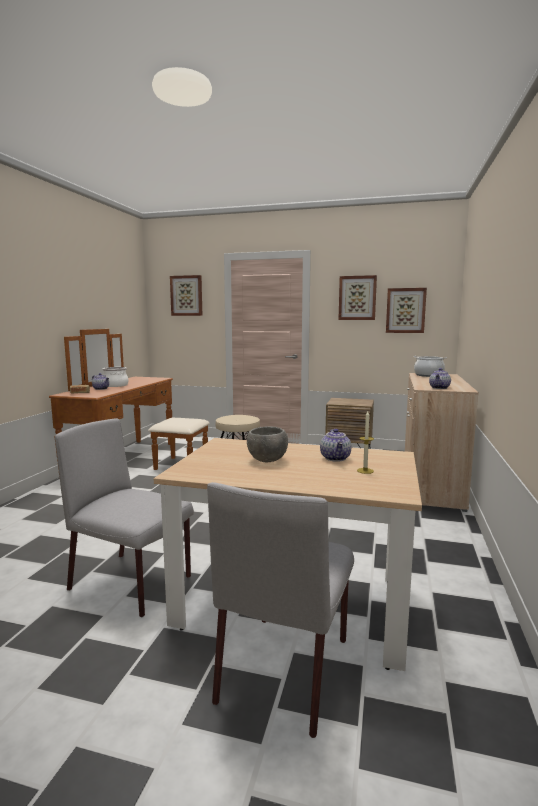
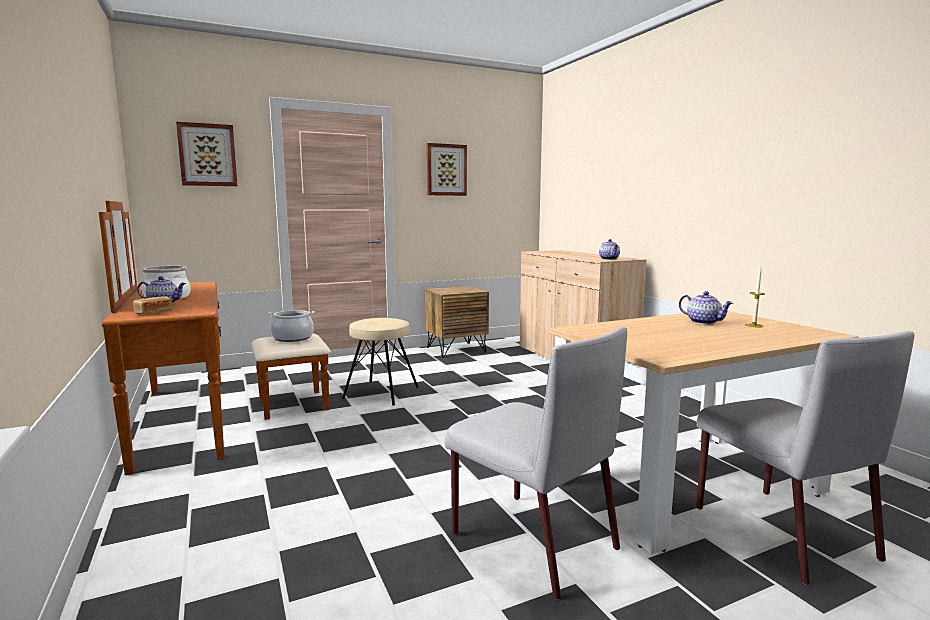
camera: 40 degrees left, 0 degrees up
grey chair [55,418,194,617] -> grey chair turned 120 degrees counterclockwise [445,327,627,600]
grey bowl [247,426,288,463] -> none
picture [386,288,427,333] -> none
cooking pot [414,356,447,377] -> cooking pot moved to [268,310,315,342]

